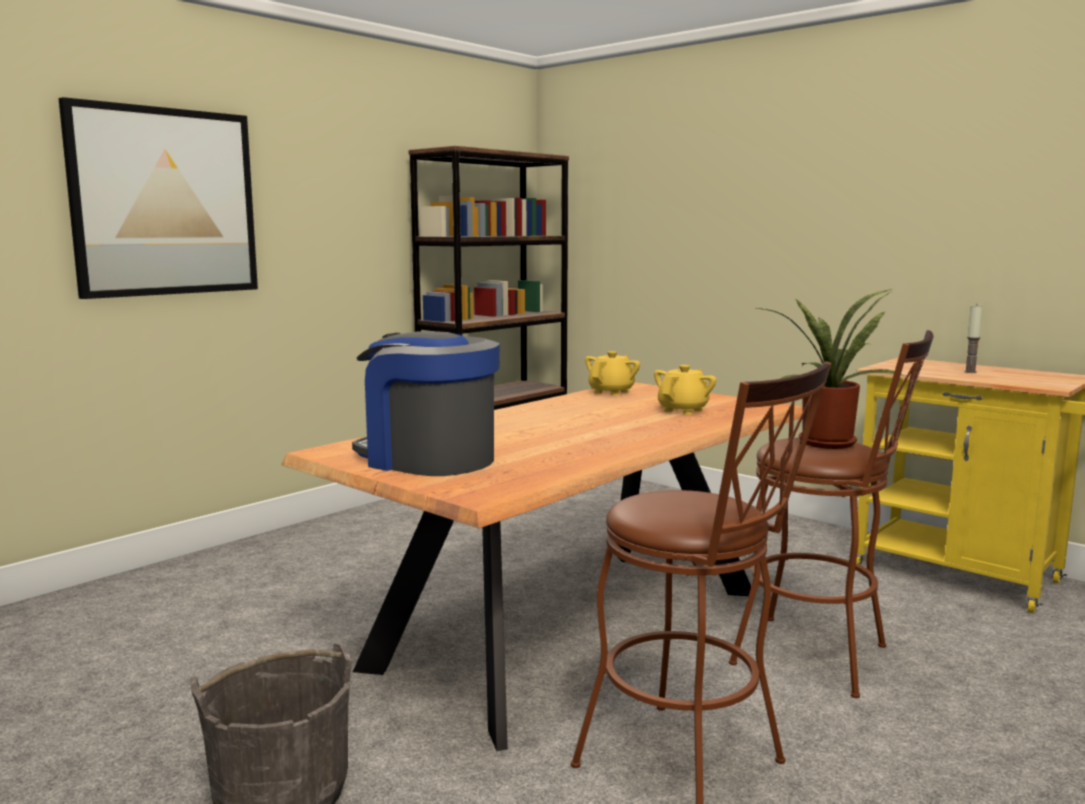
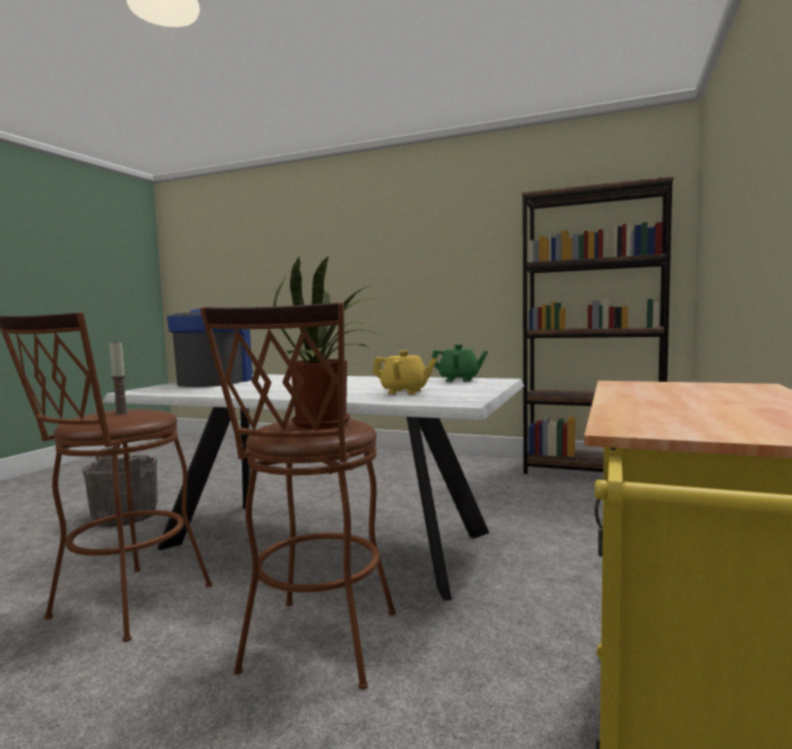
camera: 70 degrees right, 5 degrees down
picture [59,97,258,299] -> none
brown dining table [281,382,802,751] -> white dining table [103,374,524,601]
yellow teapot [585,351,640,396] -> green teapot [432,344,488,382]
candle [964,304,983,373] -> candle moved to [109,340,128,415]

